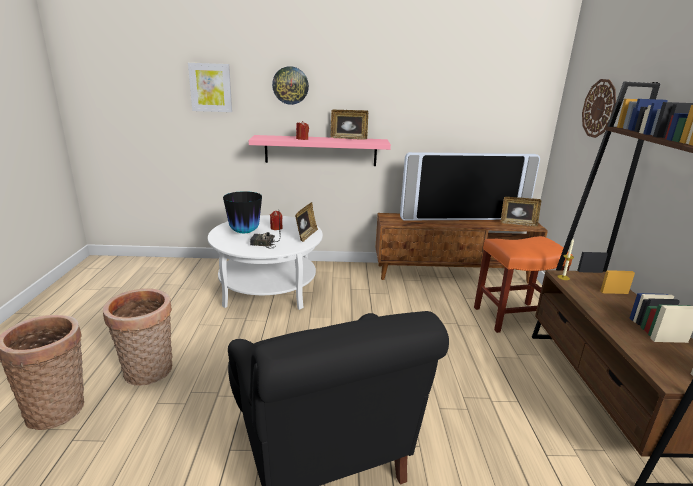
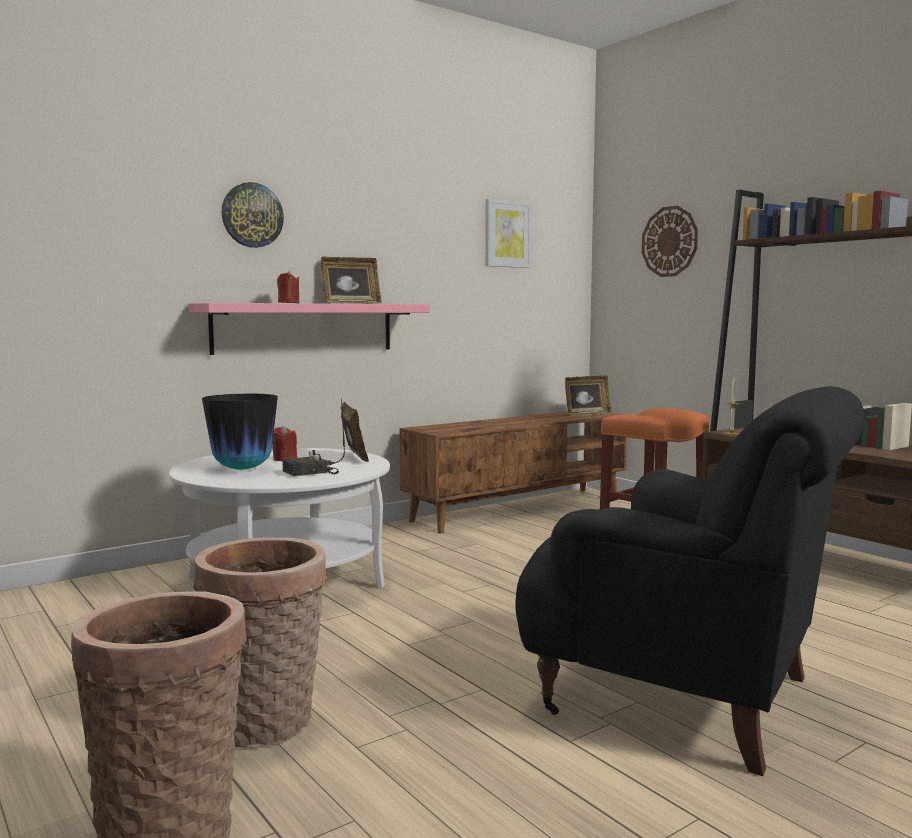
camera: 35 degrees left, 15 degrees down
picture [188,63,232,112] -> picture moved to [485,199,532,268]
television [400,152,540,220] -> none

